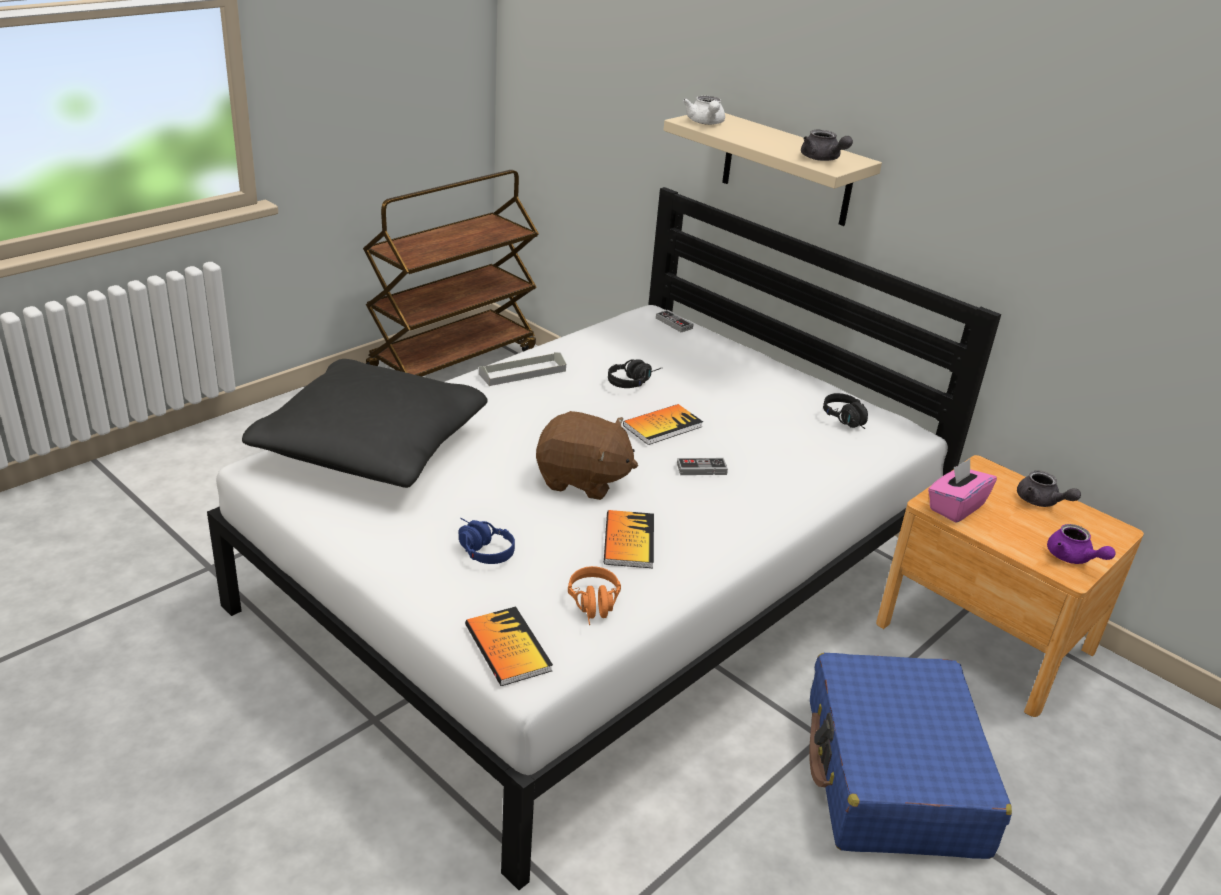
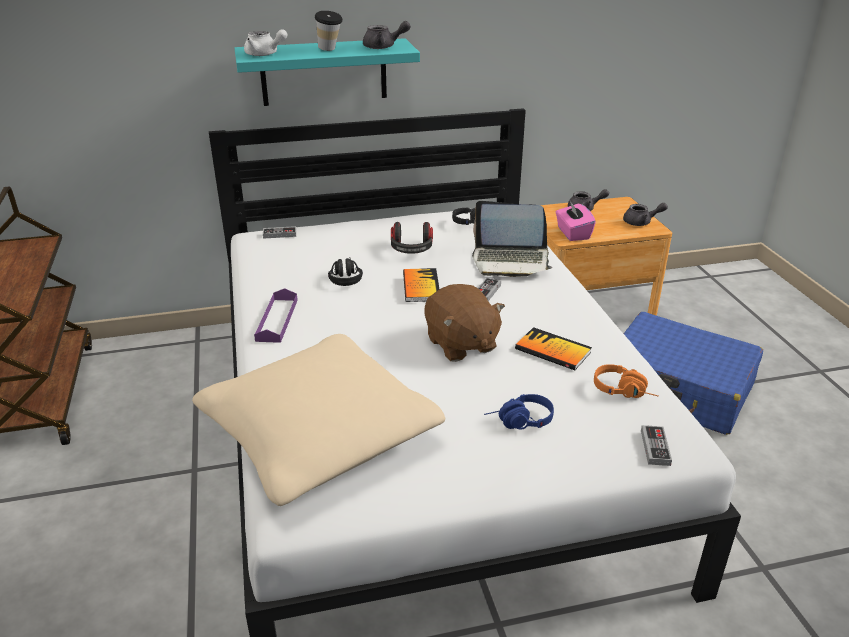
camera: 55 degrees left, 0 degrees up
black pillow [242,359,488,488] -> beige pillow [192,334,445,506]
book [465,607,553,686] -> game controller [641,425,672,466]
grey tray [479,352,566,386] -> purple tray [254,288,298,343]
brown plush toy [536,411,638,500] -> brown plush toy turned 105 degrees clockwise [424,284,505,362]
beige shelf [664,113,882,226] -> turquoise shelf [234,38,420,106]
purple teapot [1047,524,1115,564] -> grey teapot [623,203,668,226]
none -> cup [315,11,343,51]
none -> headphones [391,222,433,254]
none -> laptop [472,201,552,277]

